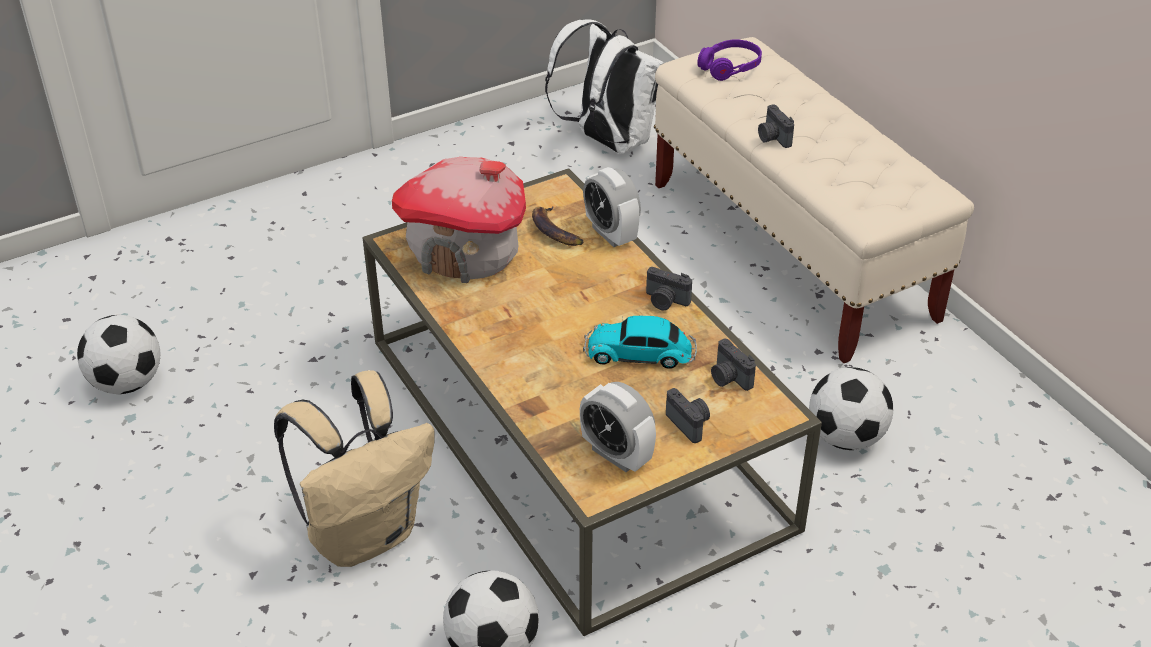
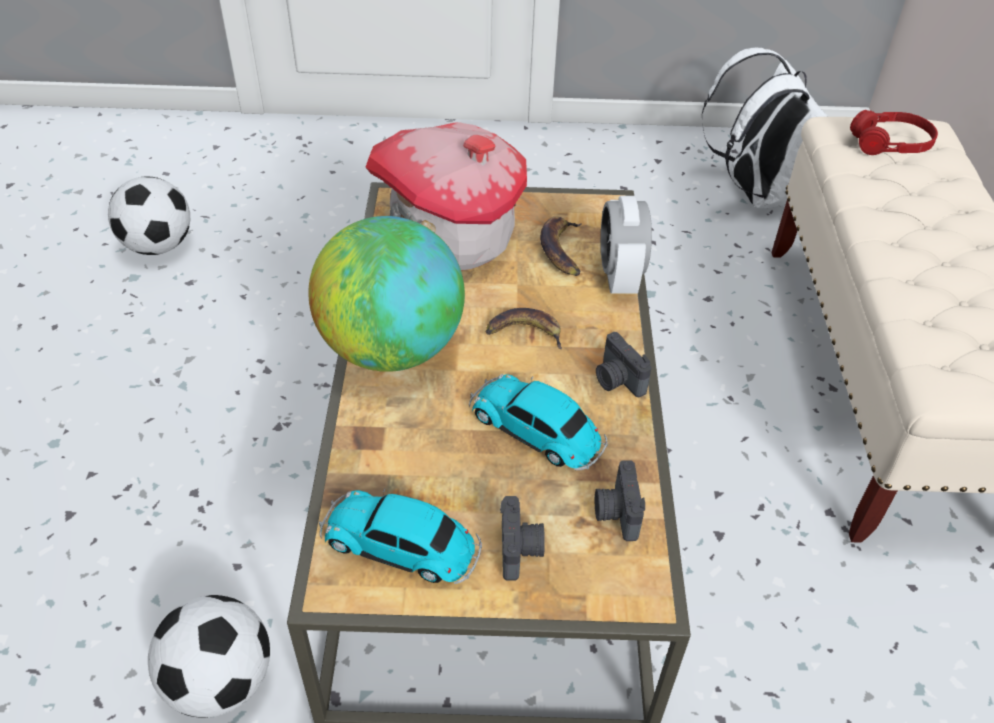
camera: 30 degrees right, 5 degrees up
beige backpack [274,370,435,567] -> none
alarm clock [580,382,656,472] -> toy car [319,488,482,584]
purple headphones [697,40,762,81] -> red headphones [850,110,938,155]
camera [758,104,794,148] -> none
football [809,367,893,450] -> none
none -> globe [308,216,465,372]
none -> banana [486,308,562,349]

